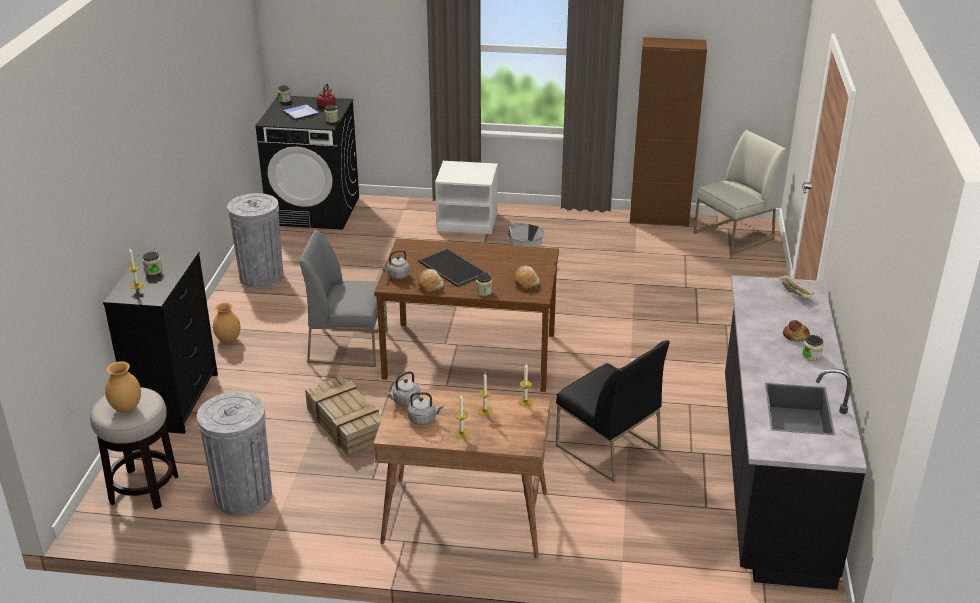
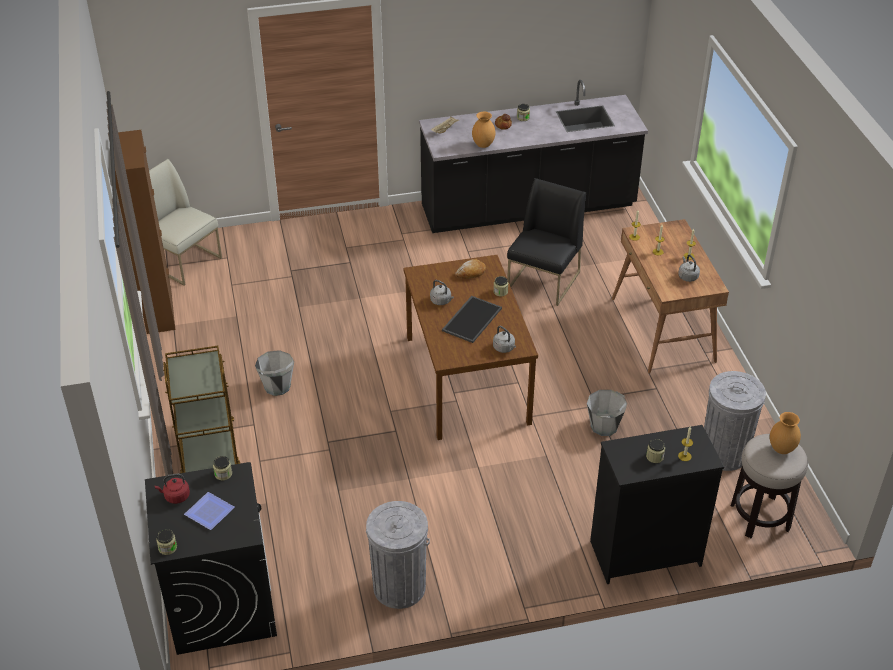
camera: 110 degrees left, 10 degrees up
brown vase [213,303,240,344] -> brown vase moved to [472,112,496,148]
grey chair [299,229,388,367] -> none
crate [305,376,382,456] -> grey bucket [587,390,627,436]
grey kettle [386,371,420,406] -> grey kettle moved to [430,280,454,305]
bread [418,269,443,293] -> none
white nightstand [435,161,498,234] -> brown cart [163,346,241,473]

